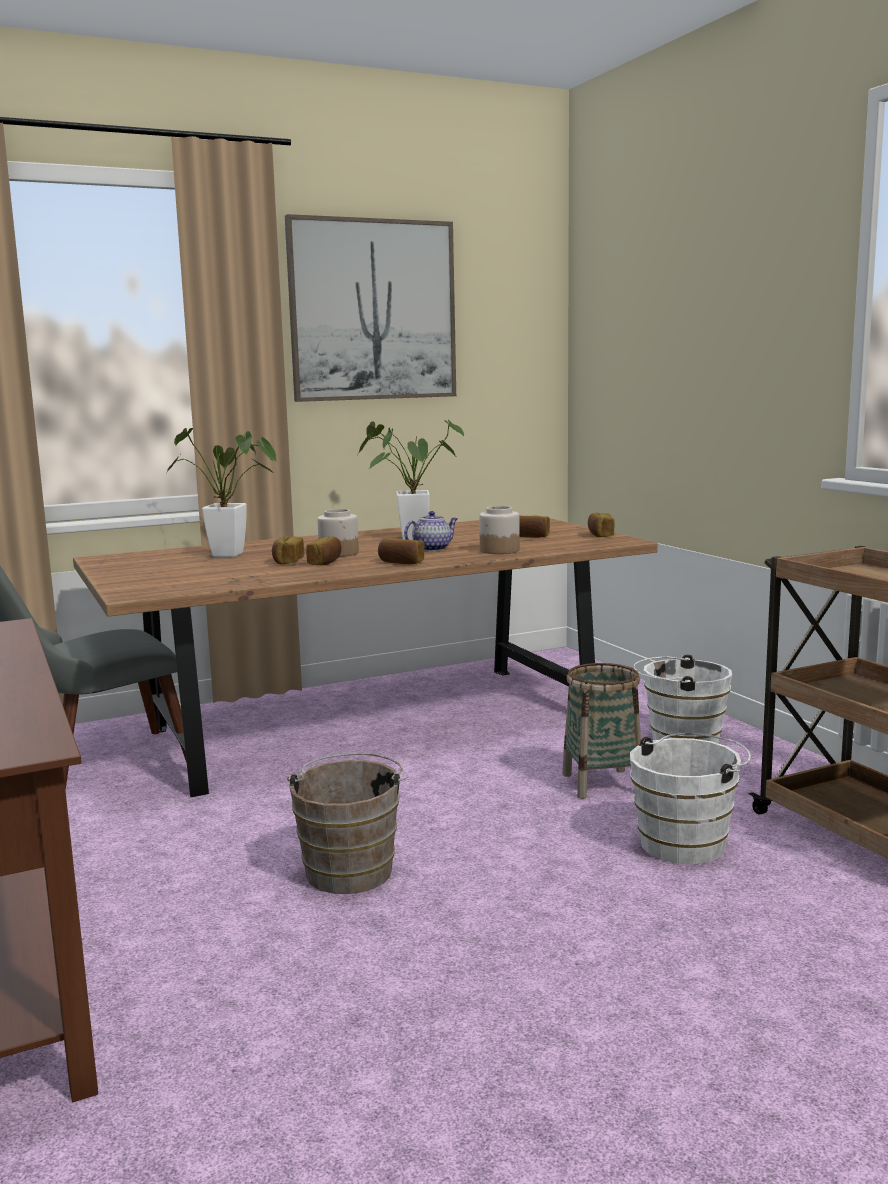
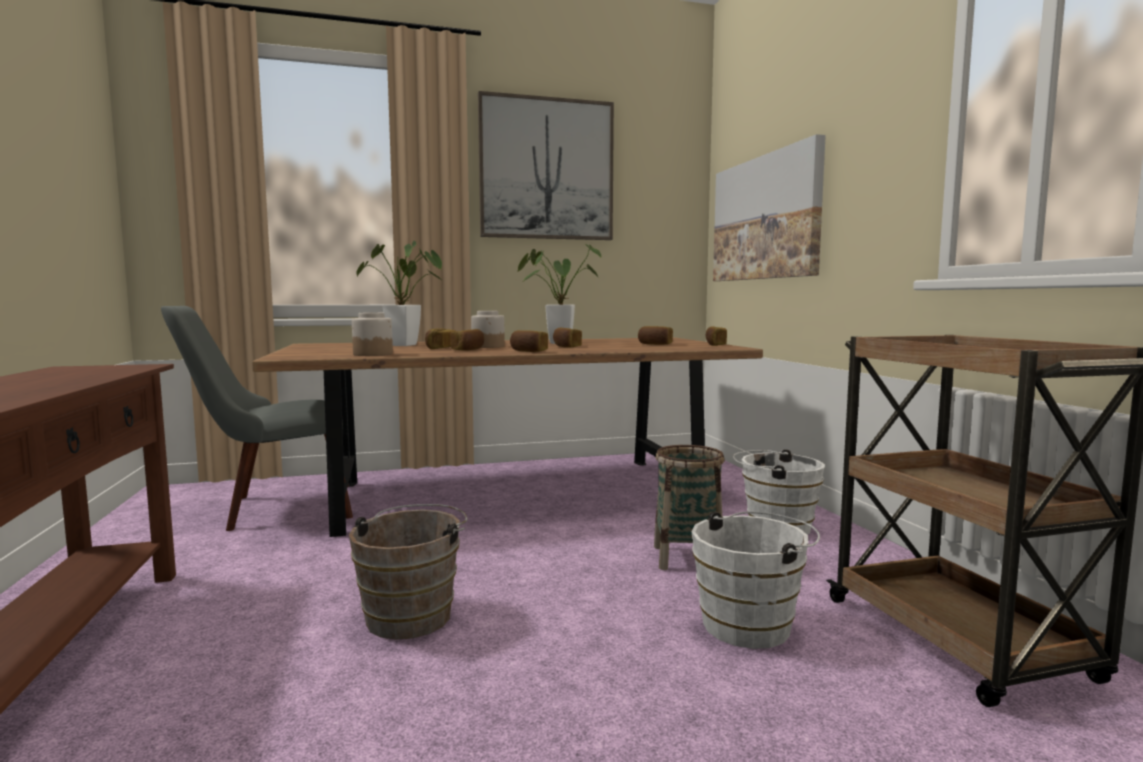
camera: 10 degrees right, 5 degrees down
teapot [404,511,458,551] -> bread [553,327,582,348]
jar [479,506,520,554] -> jar moved to [352,313,393,356]
none -> picture [713,134,826,281]

